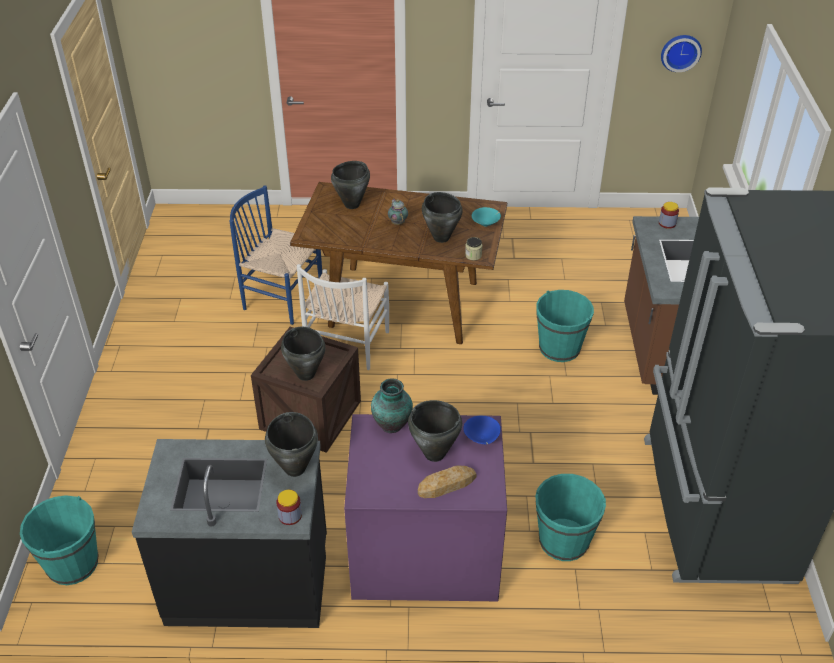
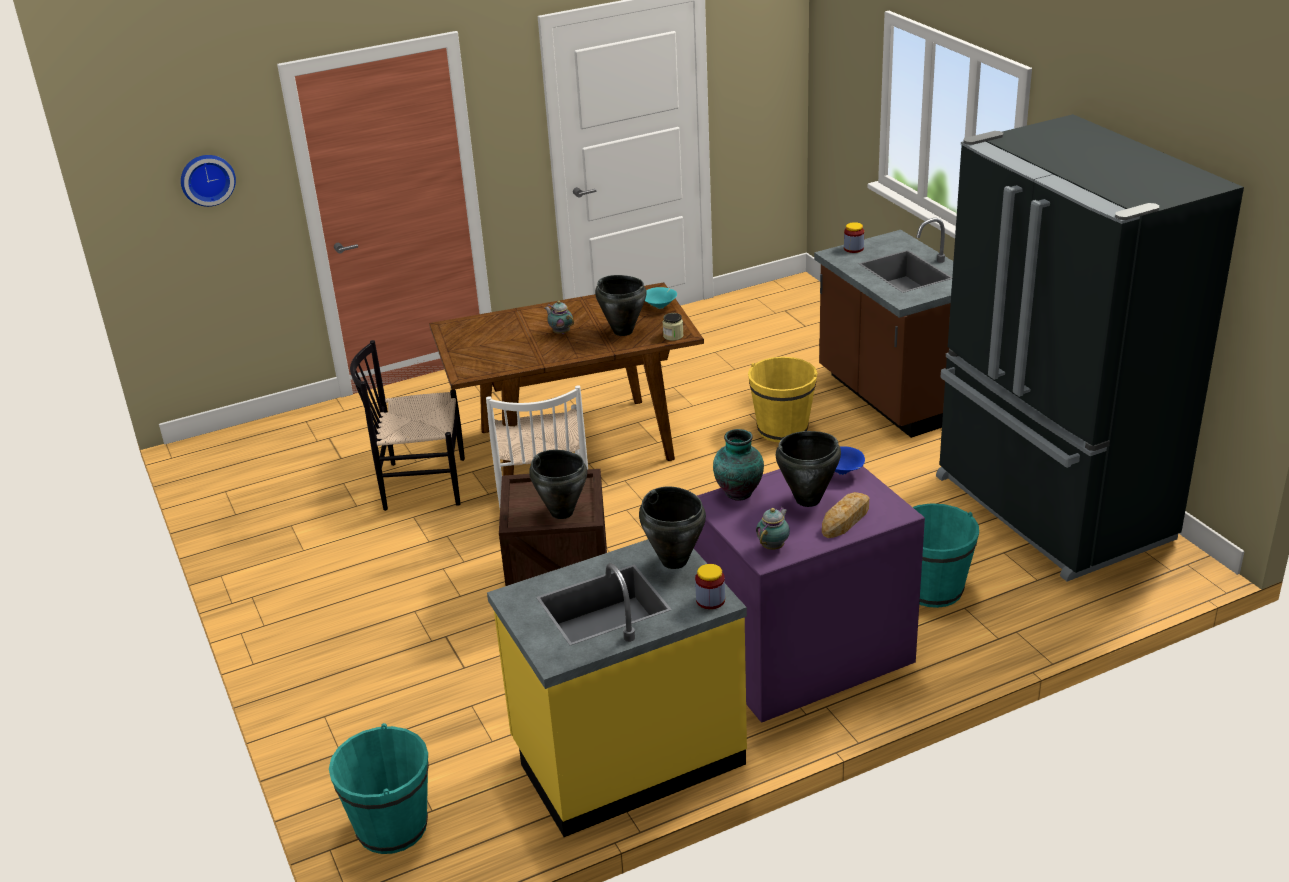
camera: 25 degrees left, 10 degrees down
black counter [132,439,327,628] -> yellow counter [487,539,747,837]
blue chair [229,185,322,325] -> black chair [350,340,465,511]
black cooking pot [331,161,370,209] -> none
turquoise bucket [536,290,594,362] -> yellow bucket [748,357,817,442]
wall clock [661,35,702,72] -> wall clock moved to [181,155,236,207]
none -> teapot [756,507,790,550]

